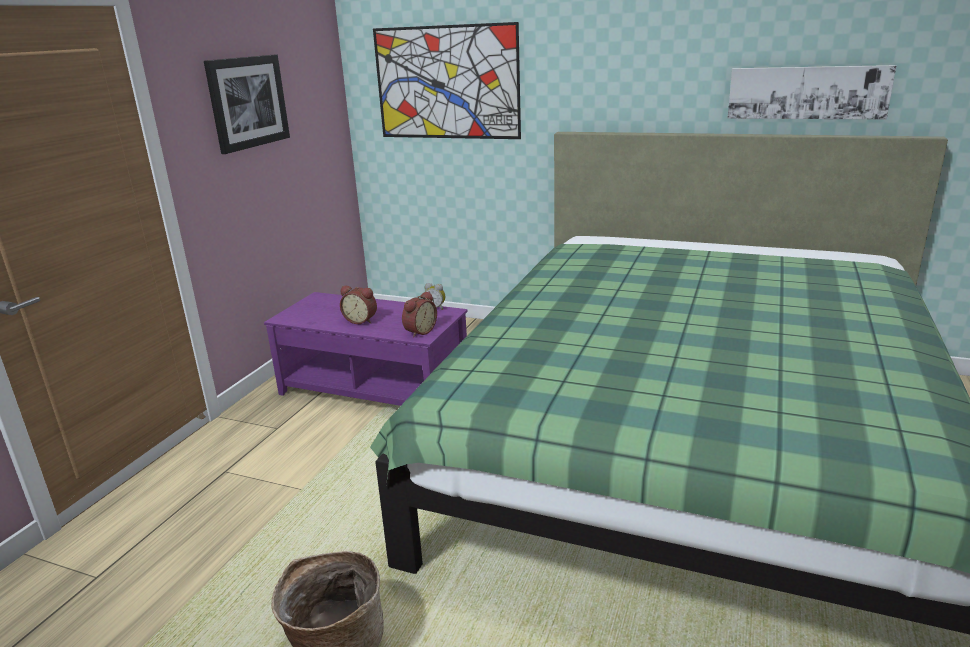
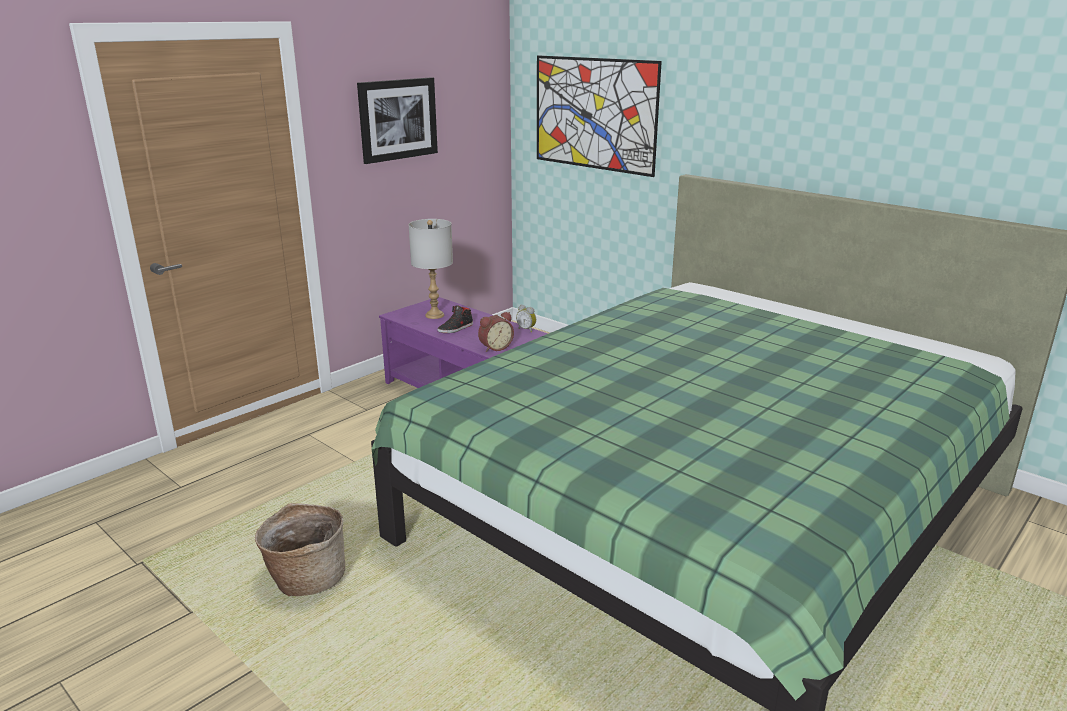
camera: 20 degrees right, 0 degrees up
alarm clock [340,286,377,324] -> black shoe [438,305,473,333]
picture [727,65,896,119] -> none
none -> grey table lamp [409,219,453,319]

